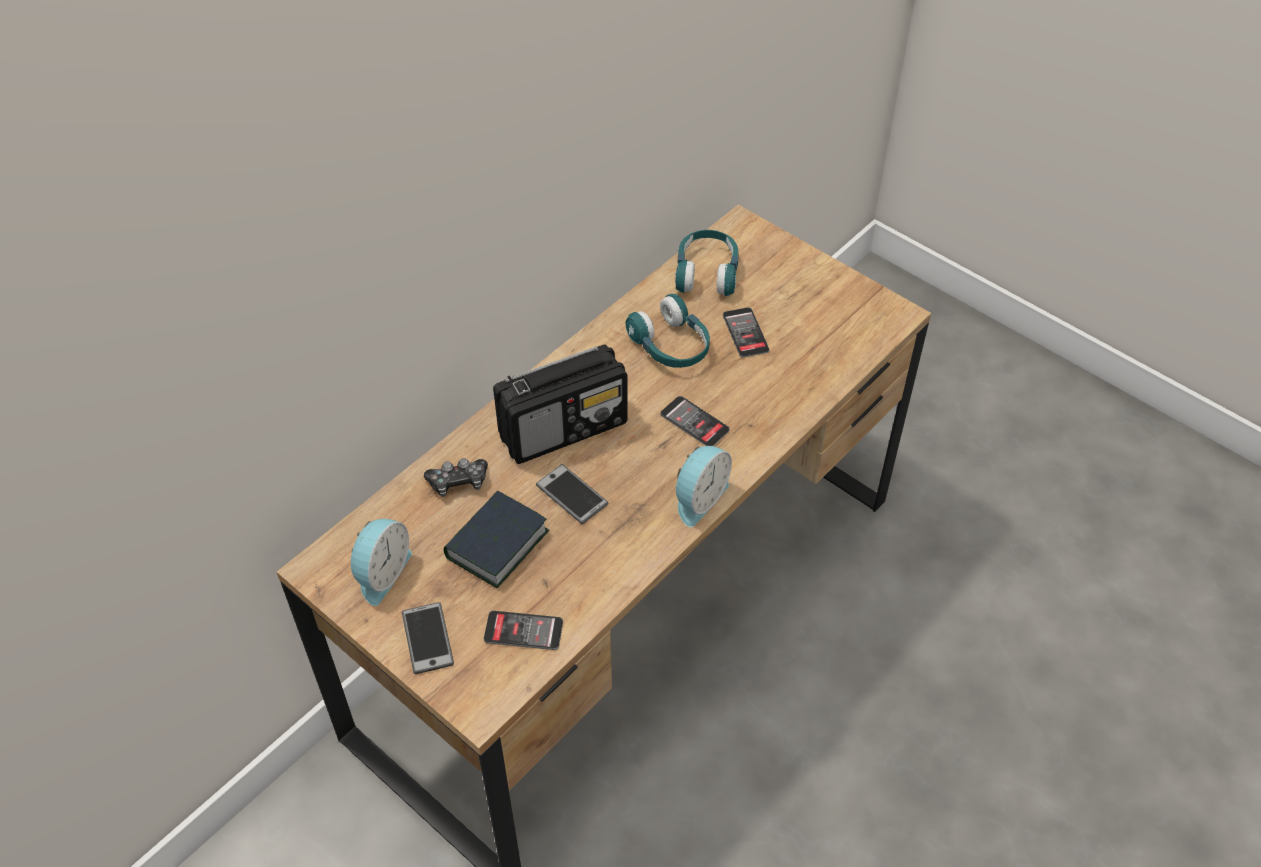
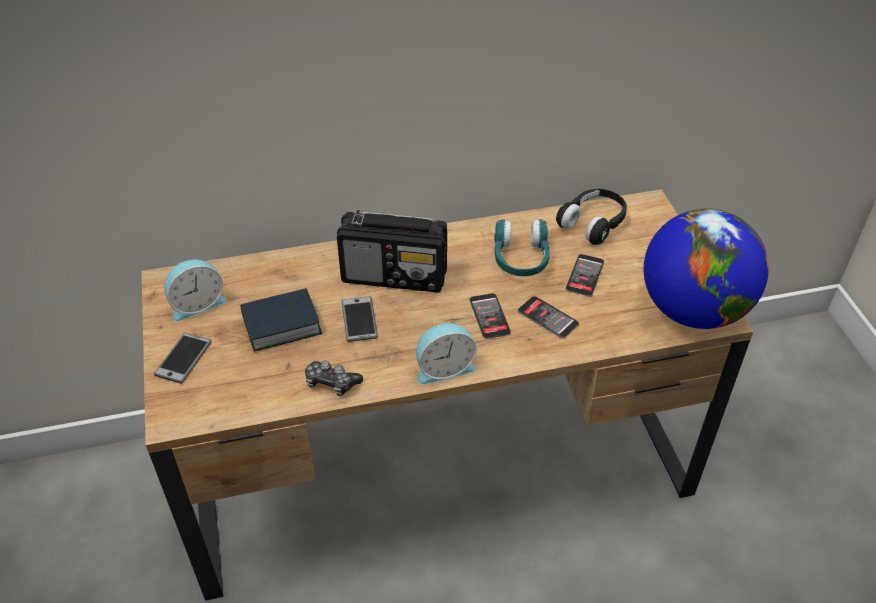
camera: 35 degrees right, 5 degrees down
game controller [424,458,488,497] -> game controller moved to [305,361,363,396]
phone [484,611,563,650] -> phone moved to [518,296,579,339]
turquoise headphones [675,230,739,296] -> black headphones [556,189,627,245]
none -> globe [644,208,769,329]

